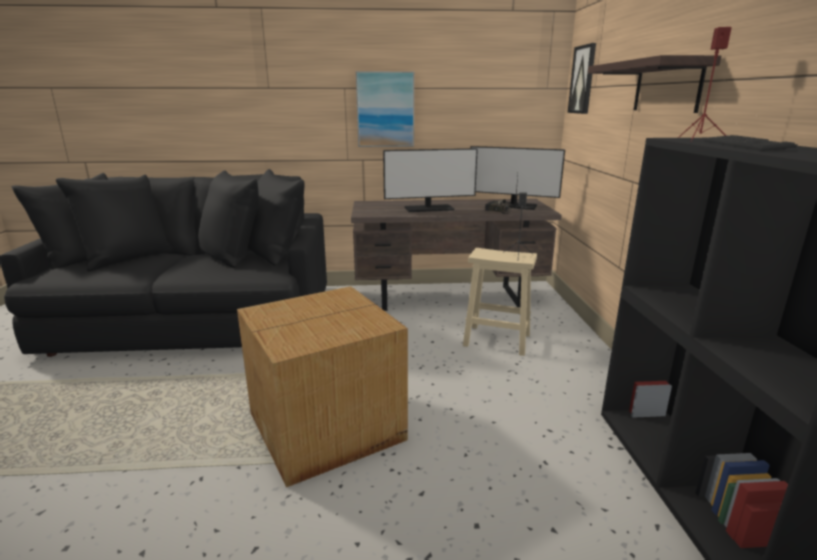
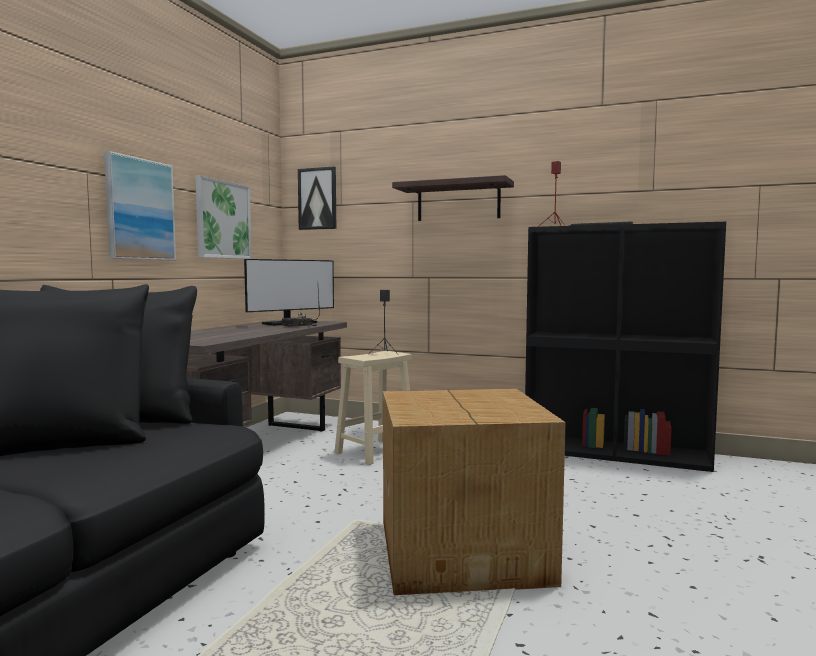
camera: 65 degrees left, 15 degrees down
monitor [383,148,478,212] -> none
none -> picture [195,175,252,259]

